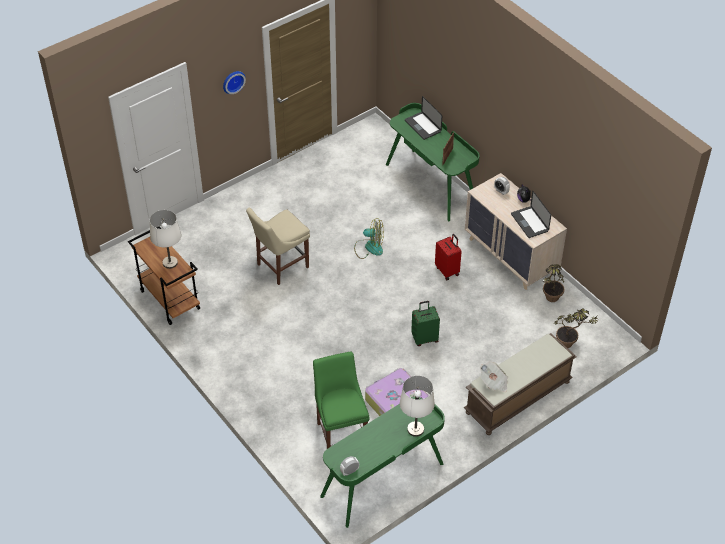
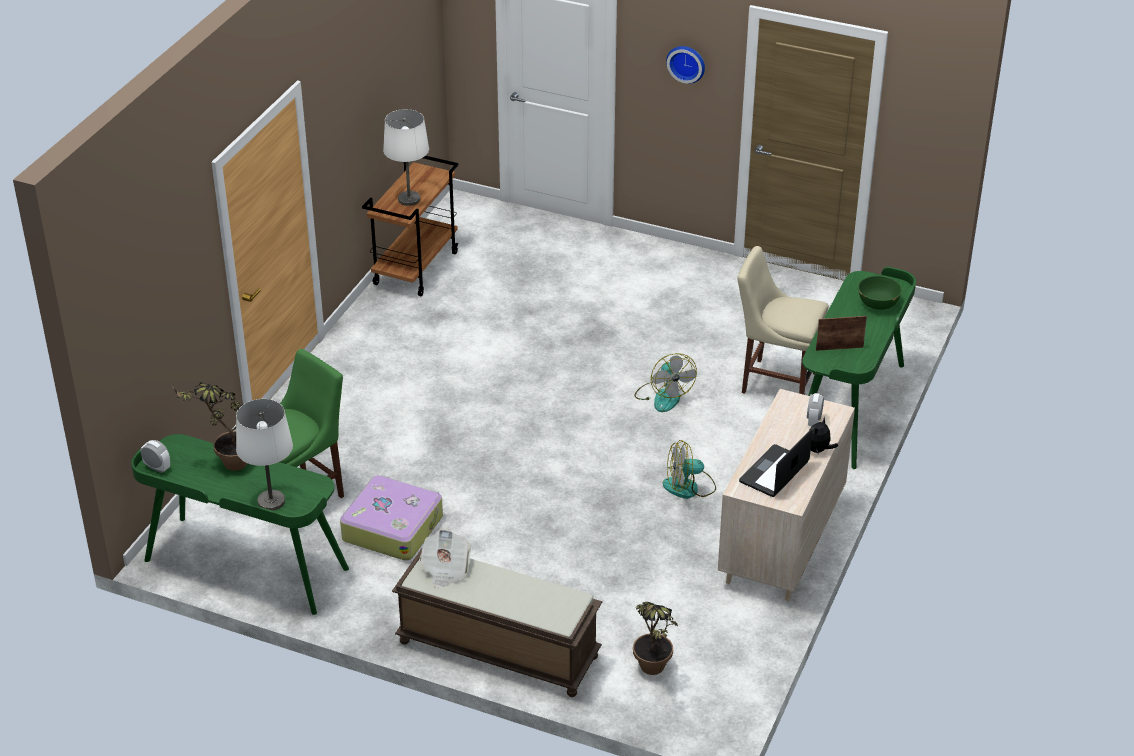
camera: 60 degrees right, 10 degrees down
beige chair [246,208,310,285] -> beige chair moved to [737,246,829,395]
laptop [405,96,442,140] -> green bowl [858,276,902,310]
green suitcase [411,301,440,346] -> none
red suitcase [435,234,462,280] -> fan [663,440,716,499]
potted plant [543,264,565,302] -> potted plant moved to [171,382,247,471]

